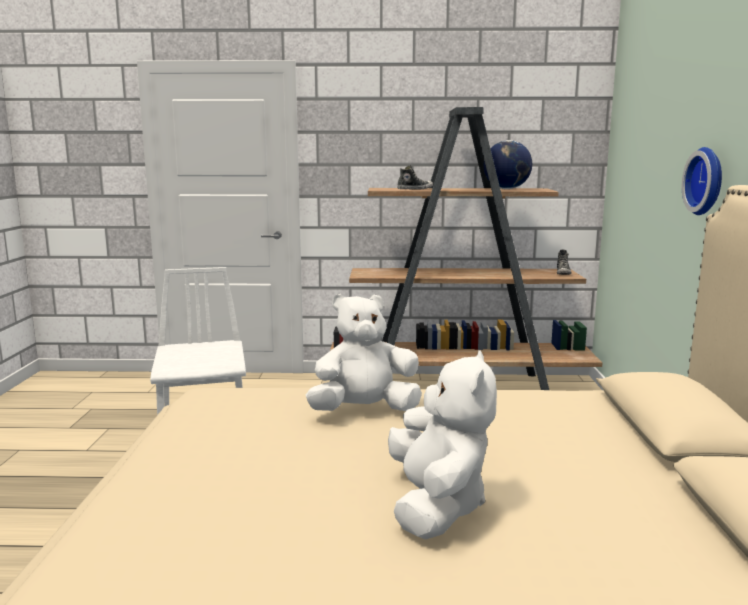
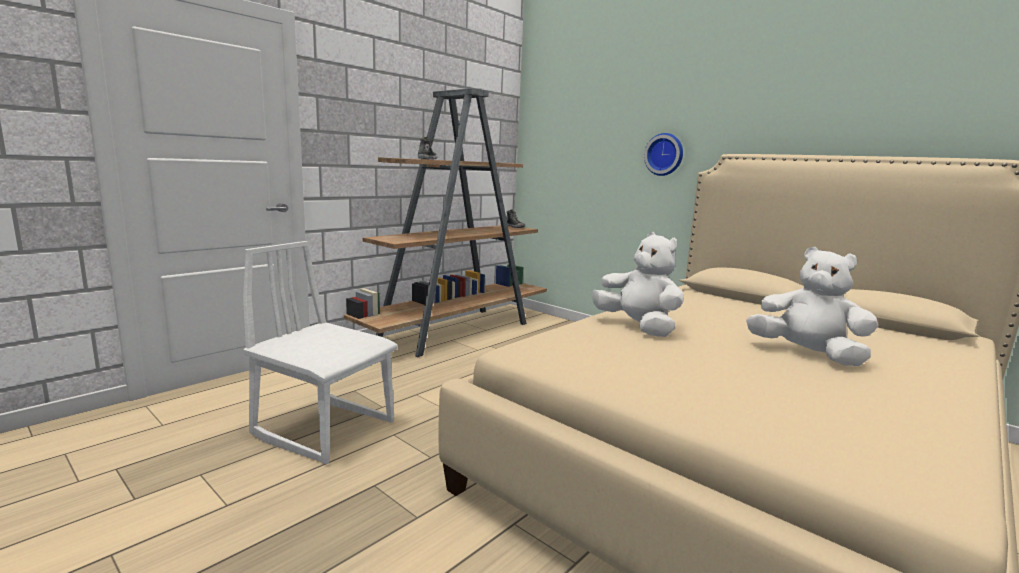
camera: 50 degrees left, 0 degrees up
white plush toy [306,294,422,411] -> white plush toy turned 120 degrees clockwise [592,232,684,337]
globe [484,140,532,189] -> none

